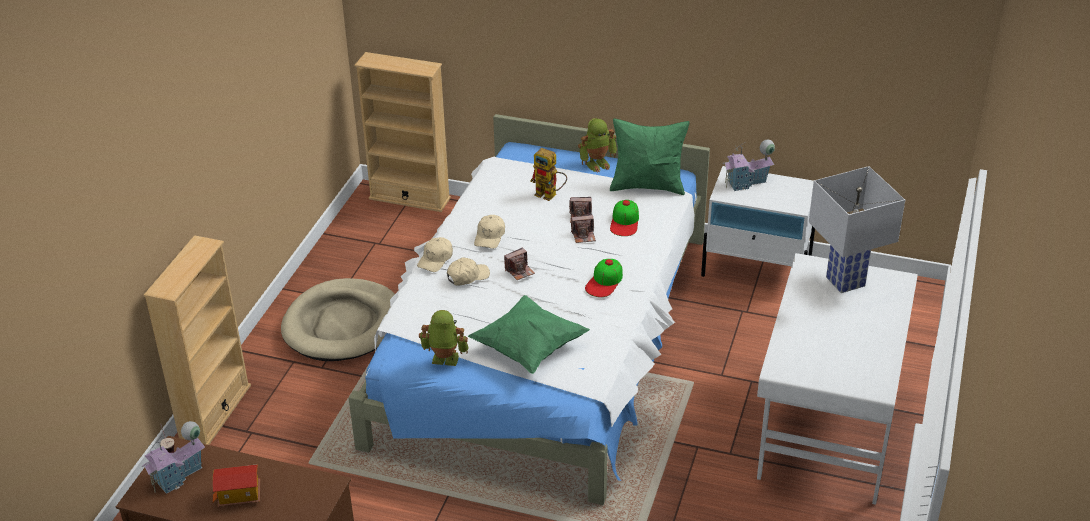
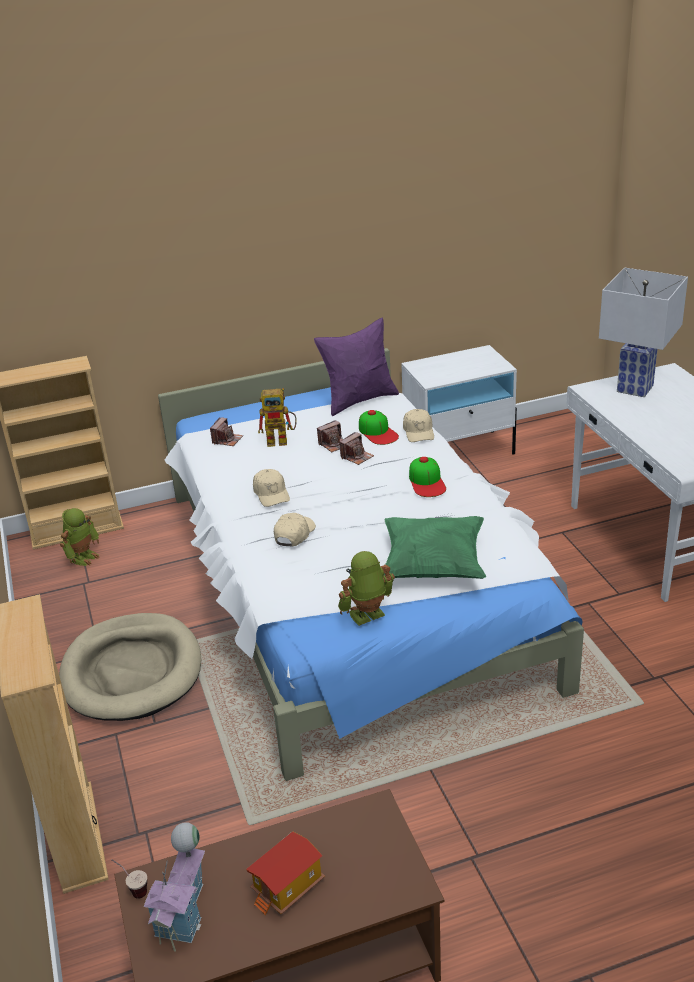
camera: 35 degrees left, 5 degrees down
beige cap [417,237,453,272] -> beige cap moved to [403,409,434,442]
camera [504,247,535,280] -> camera moved to [210,417,243,446]
toy robot [578,118,617,173] -> toy robot moved to [60,508,100,566]
green pillow [610,118,689,195] -> purple pillow [314,317,399,416]
toy house [722,139,775,191] -> none

